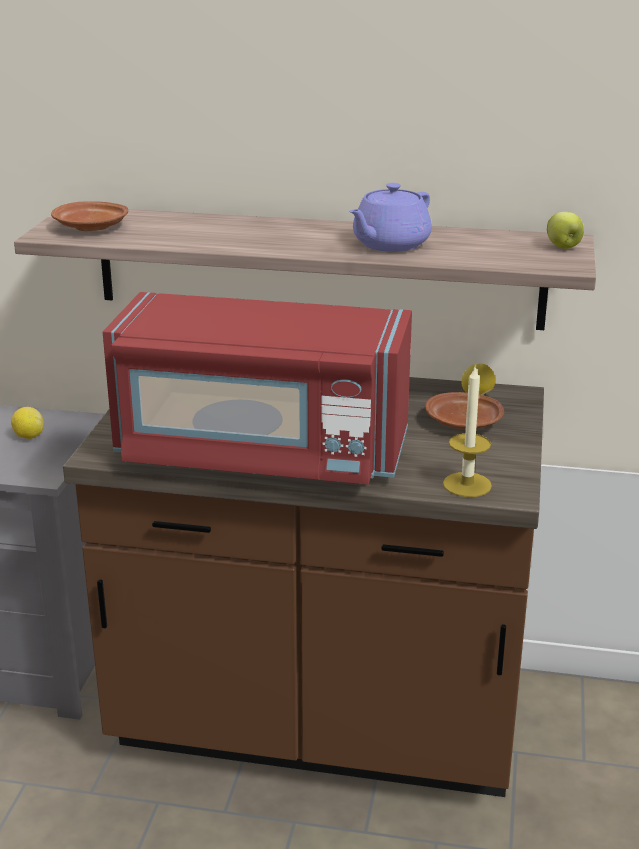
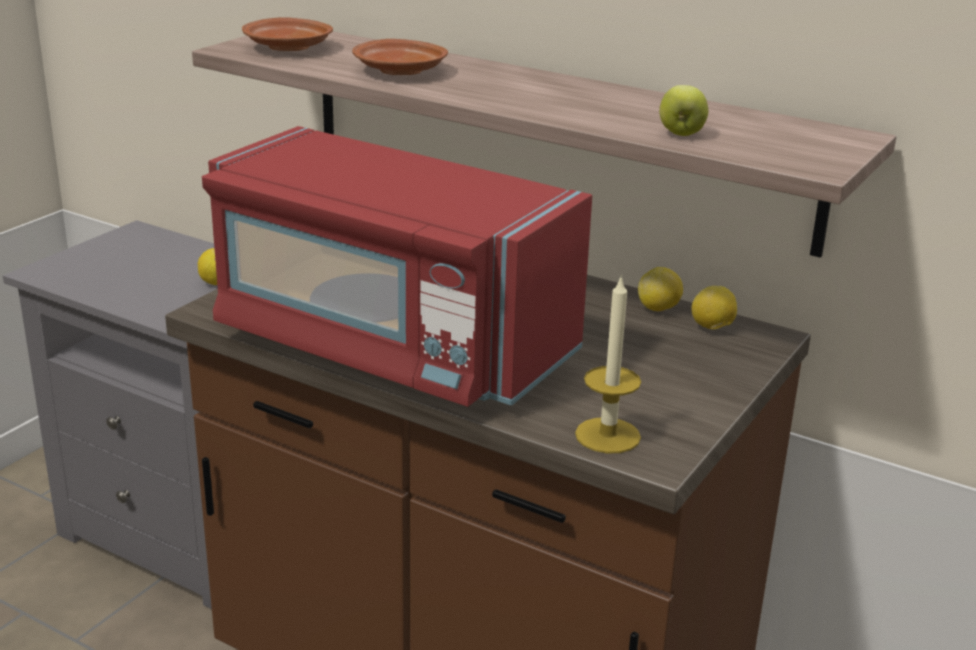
camera: 20 degrees right, 0 degrees up
purple teapot [349,183,432,252] -> none
brown plate [425,392,504,430] -> brown plate moved to [352,39,448,75]
apple [547,212,584,249] -> apple moved to [659,85,708,136]
none -> lemon [638,267,683,311]

